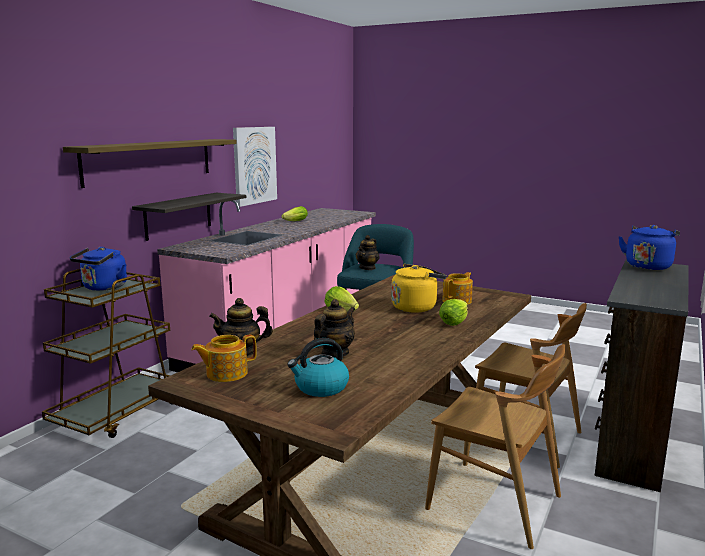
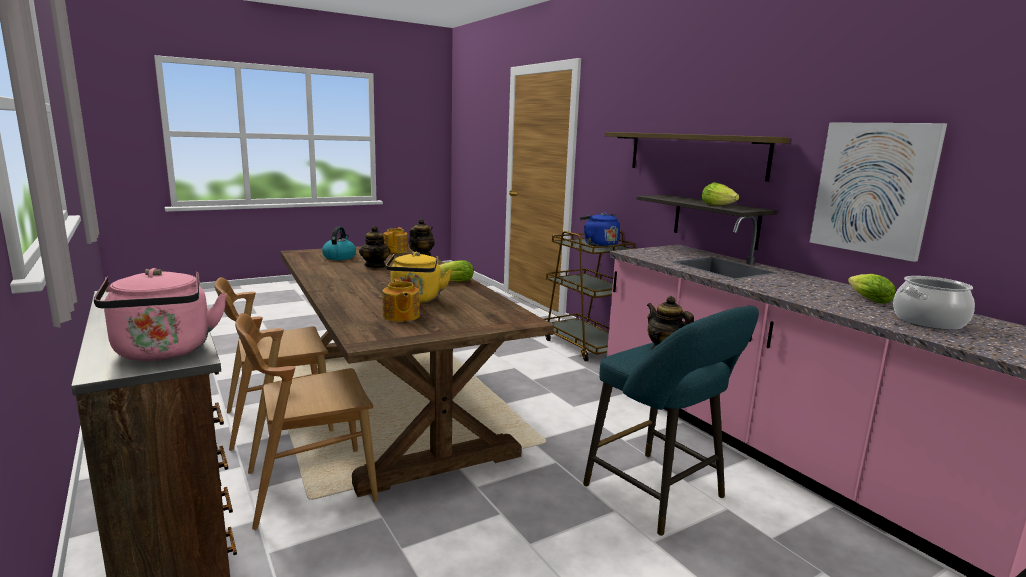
camera: 120 degrees right, 0 degrees up
lettuce [439,299,468,326] -> lettuce moved to [701,182,740,205]
blue kettle [618,225,680,270] -> pink kettle [94,268,227,361]
none -> cooking pot [893,276,975,330]

